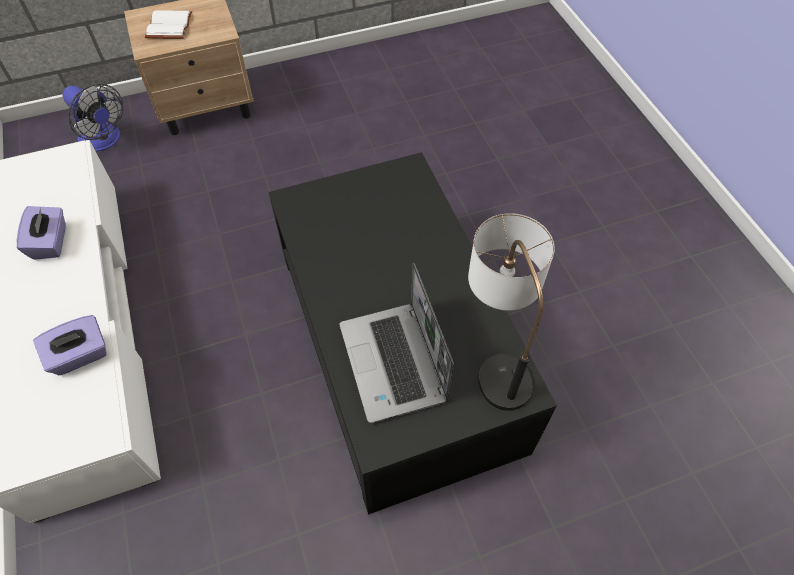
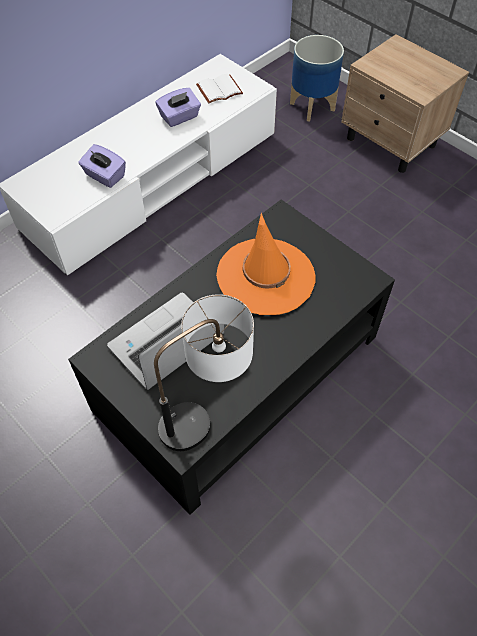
camera: 65 degrees right, 0 degrees up
fan [62,84,123,152] -> planter [290,35,344,122]
white book [145,10,192,39] -> white book moved to [196,74,243,104]
none -> orange hat [216,213,315,315]

